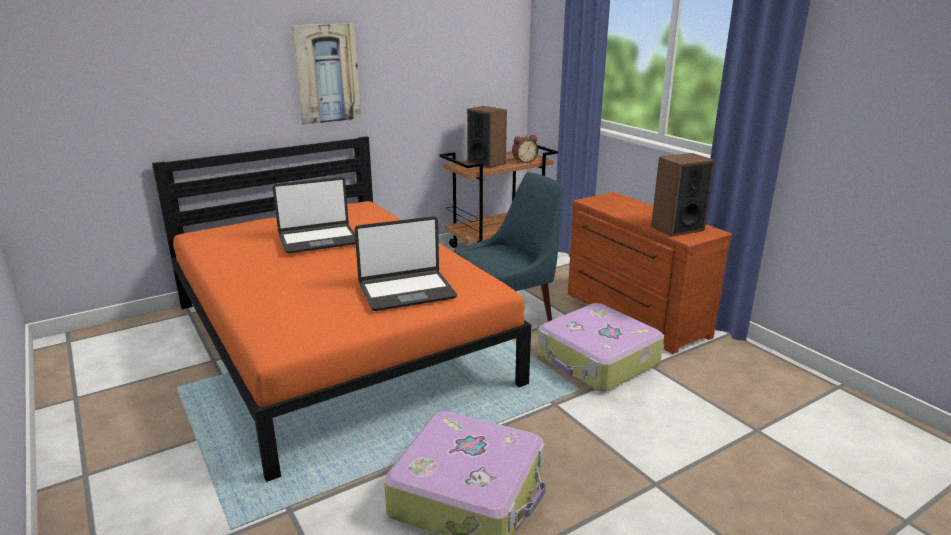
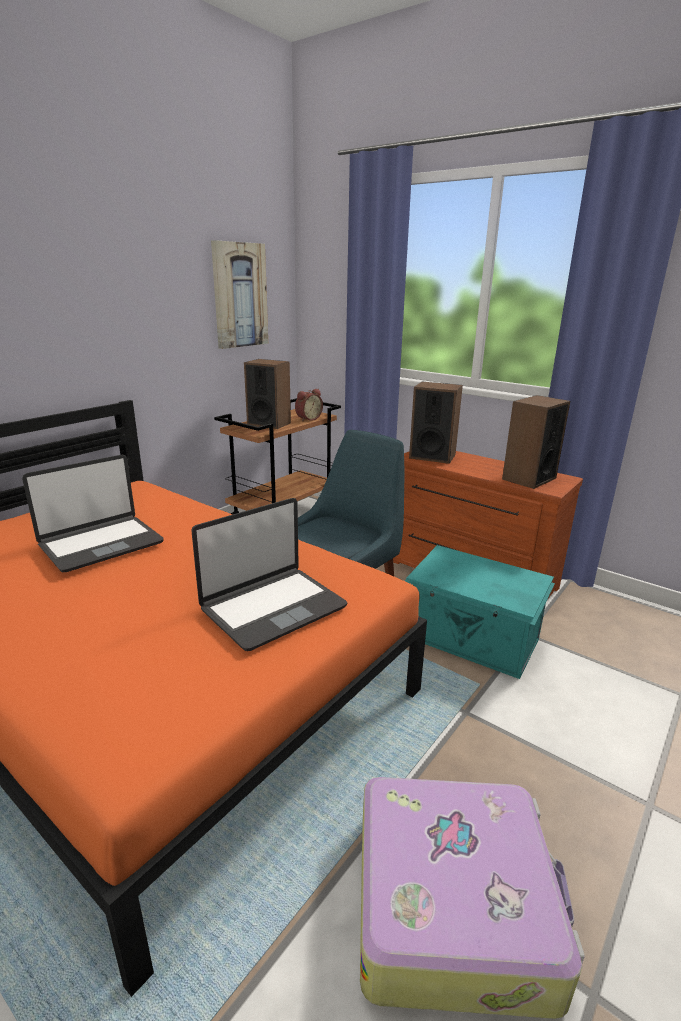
camera: 20 degrees left, 0 degrees up
picture [291,23,361,125] -> picture moved to [211,240,268,349]
suitcase [537,303,664,392] -> turquoise storage box [405,545,555,679]
none -> speaker [409,382,463,464]

